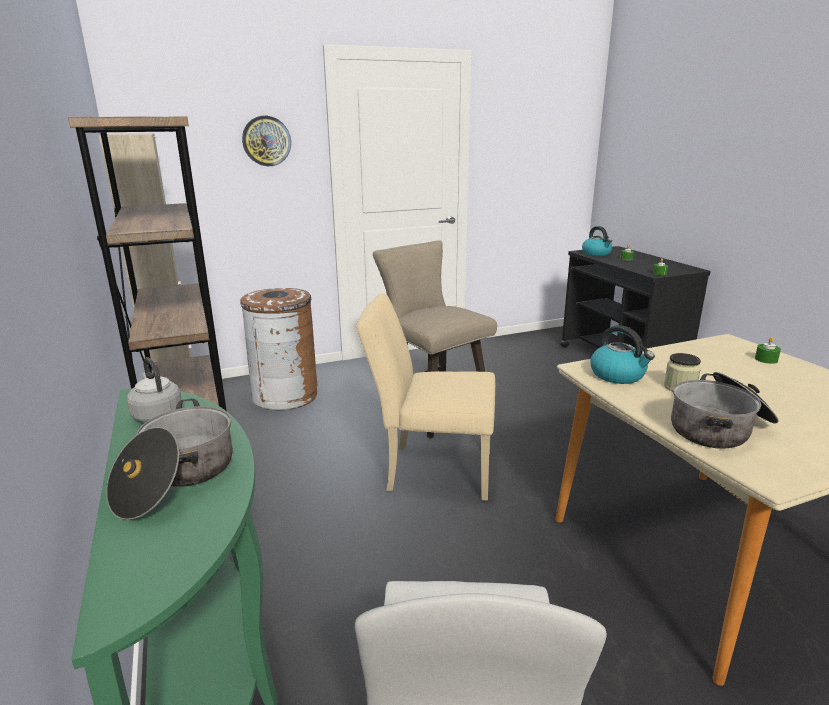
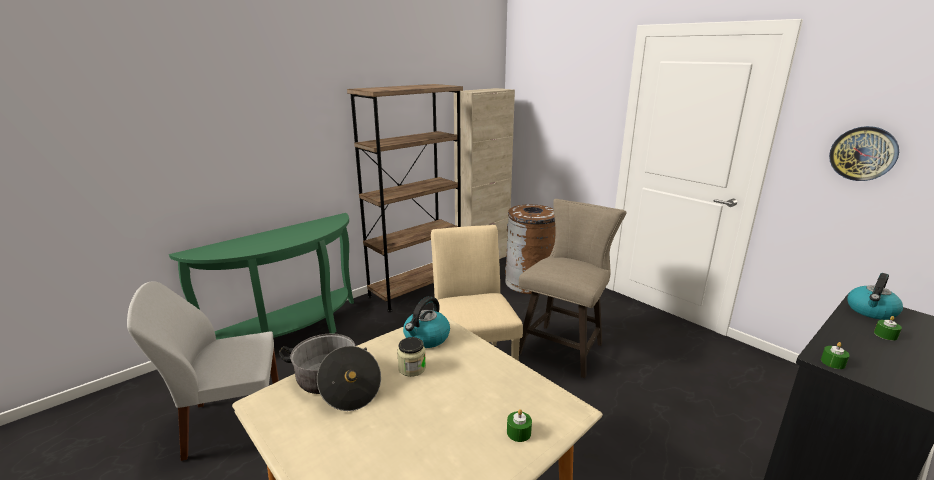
camera: 70 degrees right, 0 degrees up
cooking pot [106,398,233,520] -> none
grey kettle [127,357,182,422] -> none
wall clock [242,116,291,166] -> wall clock moved to [829,126,899,181]

